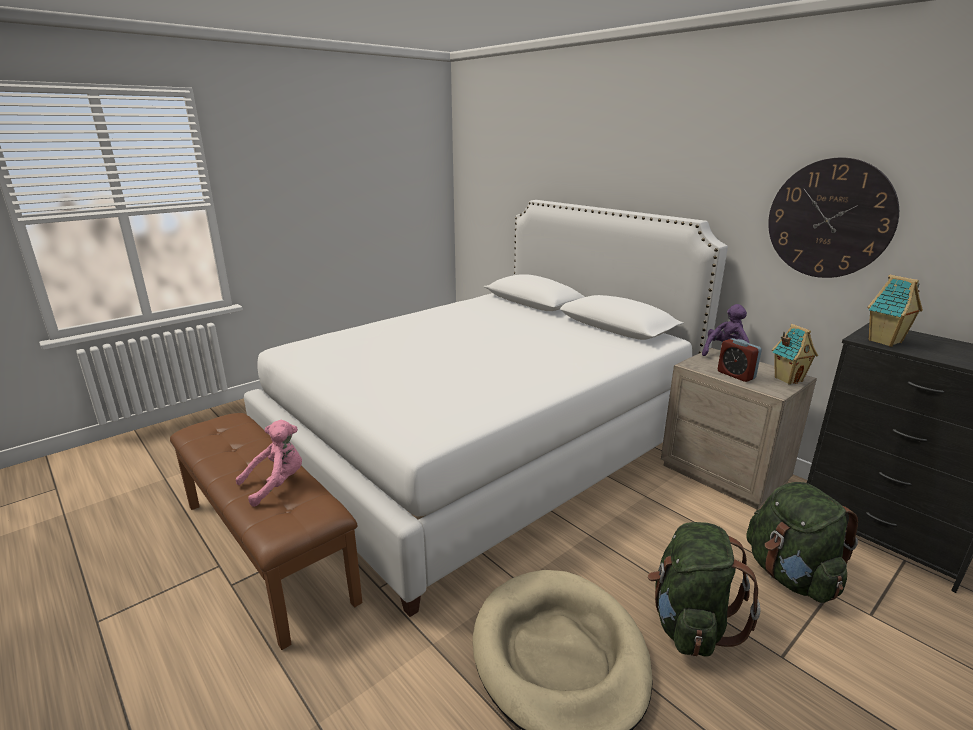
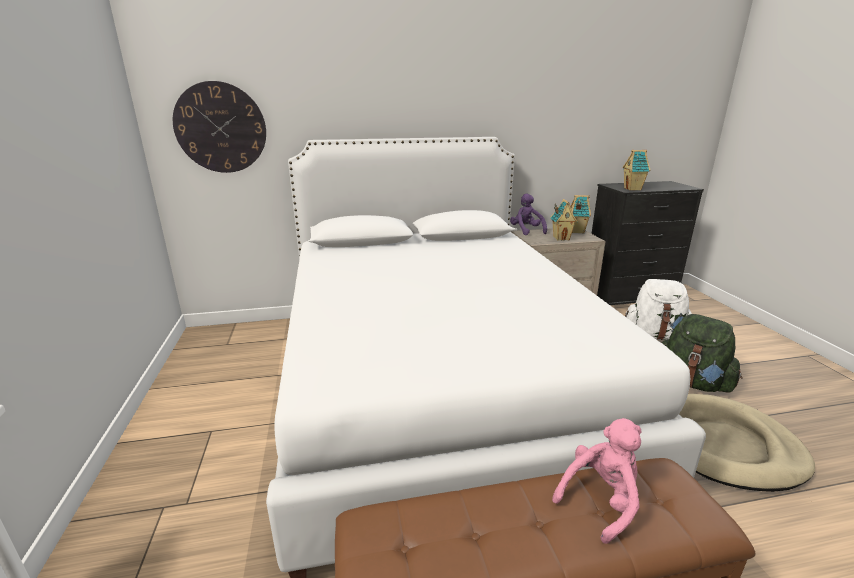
camera: 60 degrees left, 0 degrees up
pink plush toy [236,420,302,507] -> pink plush toy turned 60 degrees clockwise [552,418,642,544]
alarm clock [718,338,762,382] -> toy house [550,199,577,241]
green backpack [746,482,858,603] -> white backpack [625,279,692,340]
wall clock [768,157,899,278] -> wall clock moved to [173,81,266,173]

